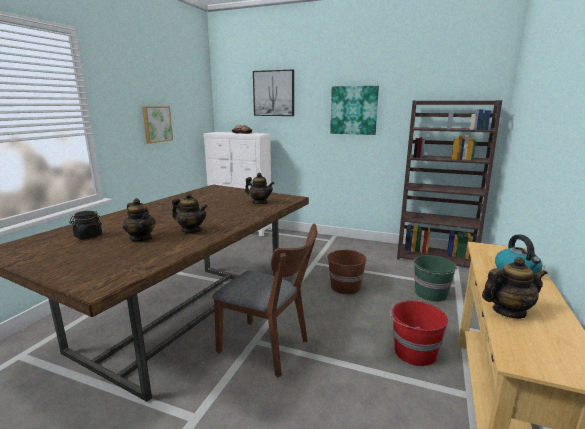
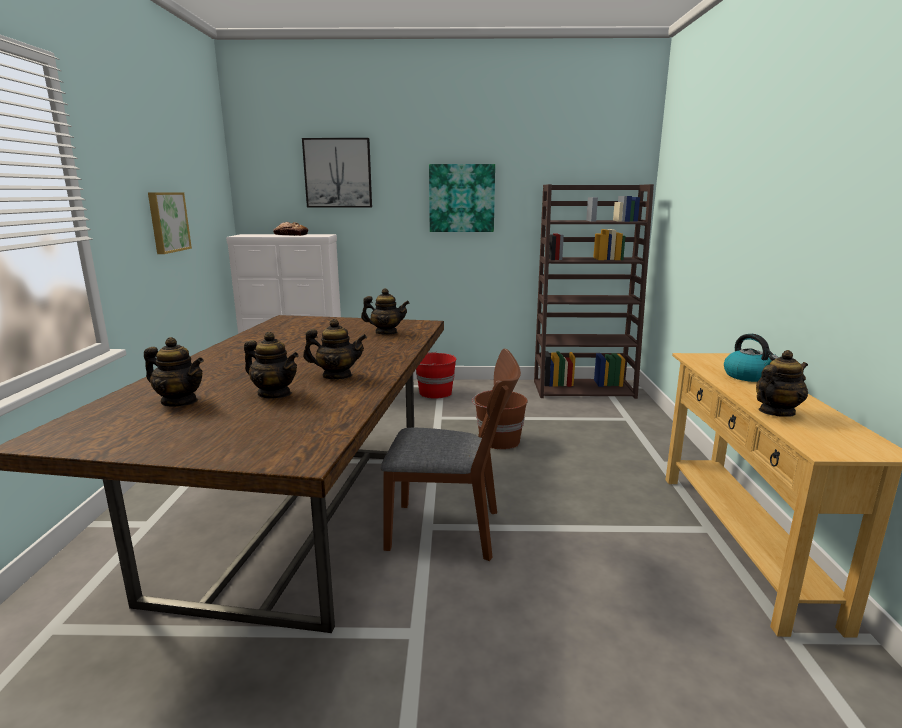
camera: 20 degrees left, 0 degrees up
black jar [69,211,102,240] -> teapot [144,337,204,406]
red bucket [390,300,448,366] -> red bucket moved to [416,351,457,399]
green bucket [413,255,457,302] -> none

